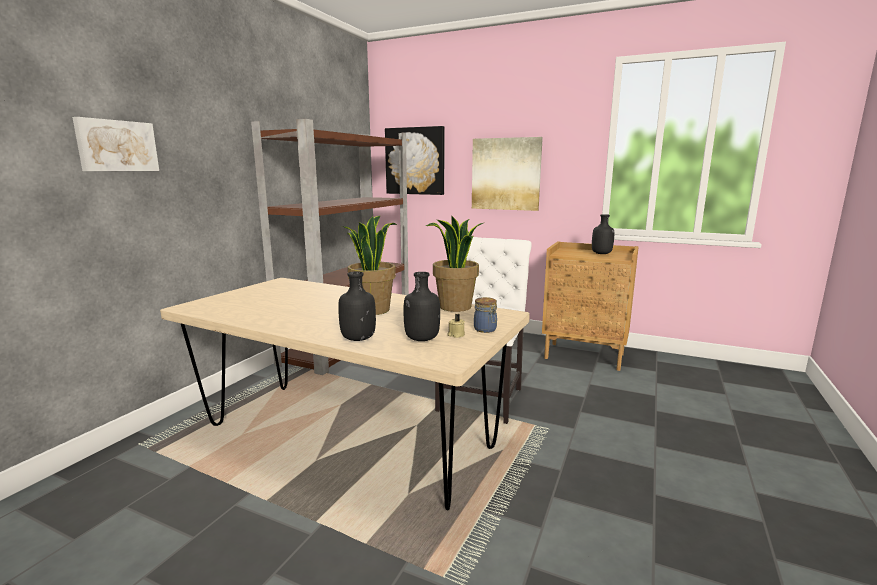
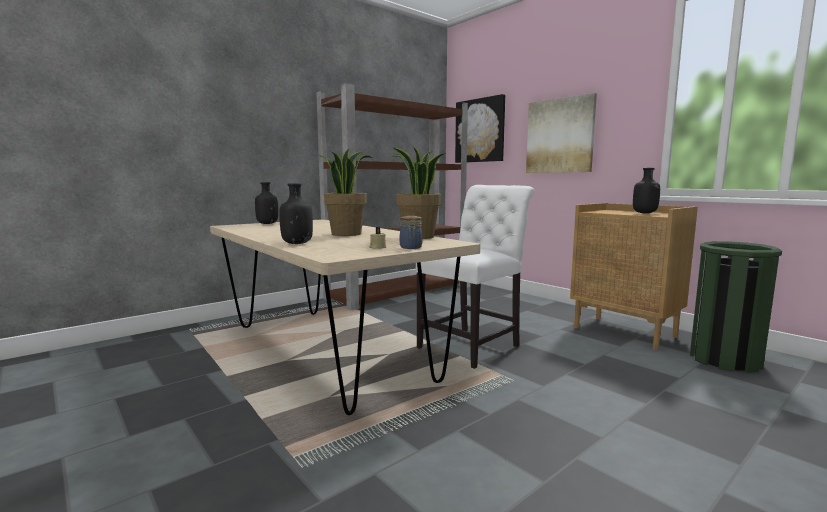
camera: 25 degrees right, 5 degrees down
picture [72,117,159,171] -> none
black bottle [403,272,440,341] -> black bottle moved to [255,182,278,224]
none -> green trash can [690,241,782,373]

